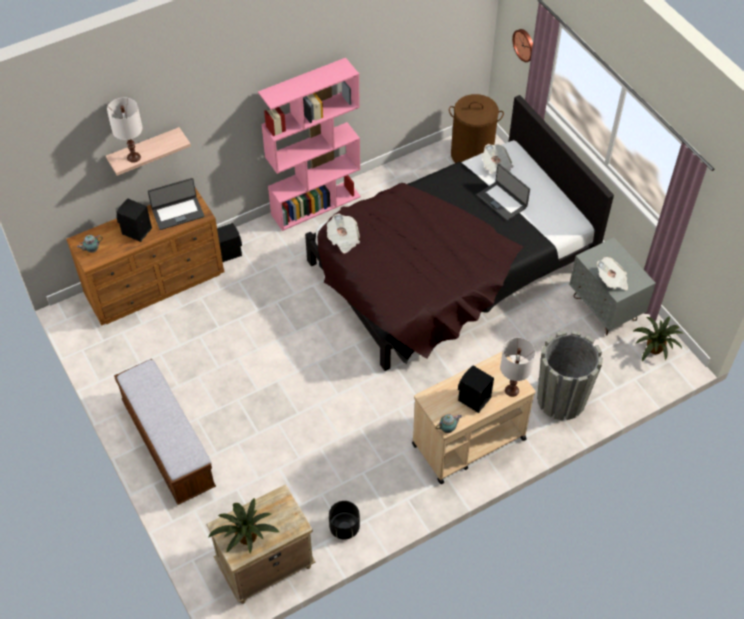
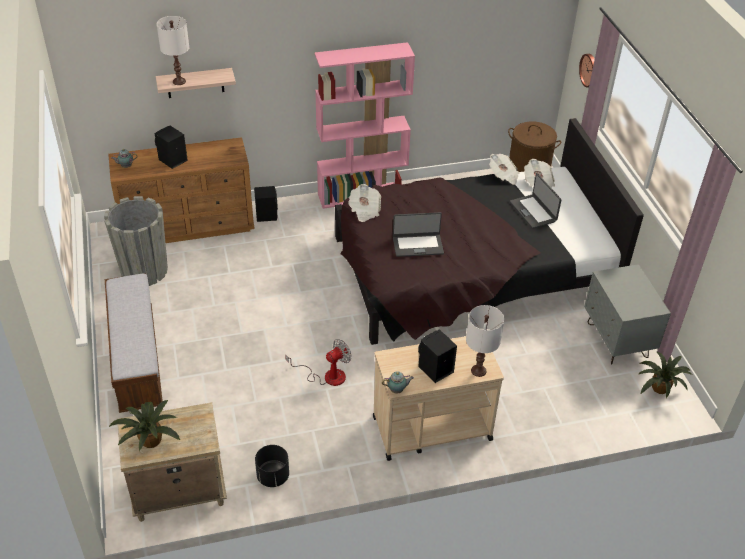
camera: 15 degrees right, 10 degrees down
laptop [148,178,205,230] -> laptop moved to [393,212,444,257]
grey planter [537,331,603,420] -> grey planter moved to [104,196,168,286]
newspaper [597,257,628,290] -> newspaper moved to [489,154,520,185]
none -> fan [285,339,351,386]

